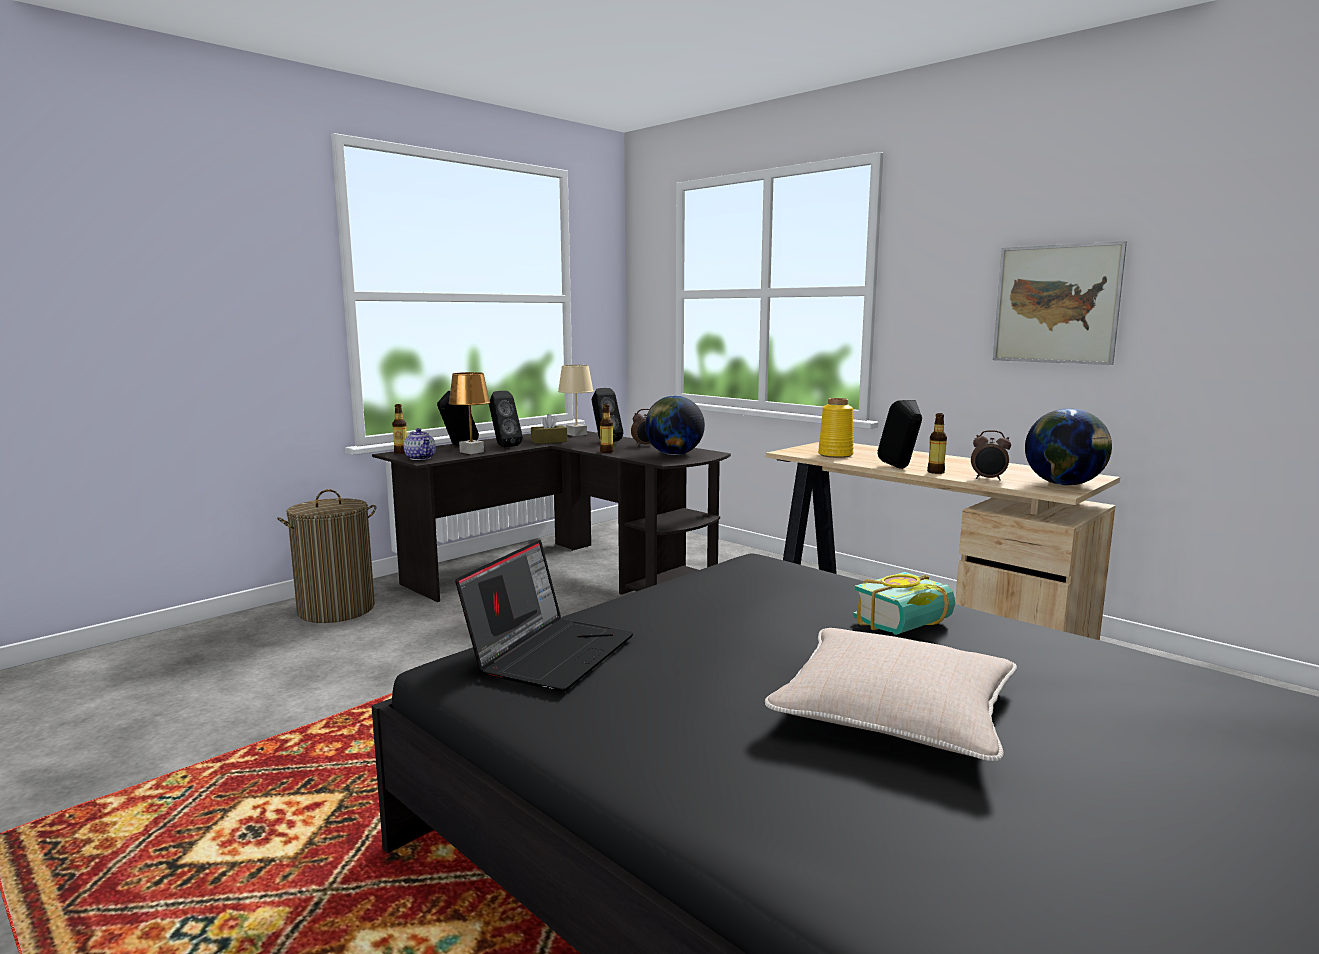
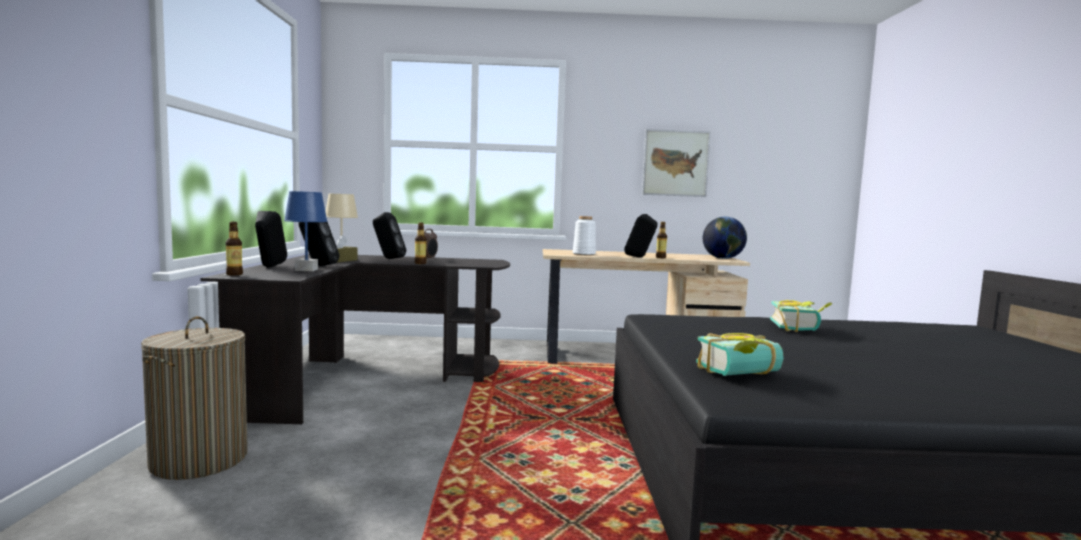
camera: 45 degrees left, 5 degrees down
teapot [404,428,436,460] -> none
brown table lamp [449,372,490,454] -> blue table lamp [284,191,328,271]
laptop [455,540,634,692] -> book [696,333,783,376]
globe [645,396,705,455] -> none
beige pillow [765,628,1017,761] -> none
yellow vase [818,398,854,458] -> white vase [573,216,596,255]
alarm clock [971,430,1011,481] -> none

